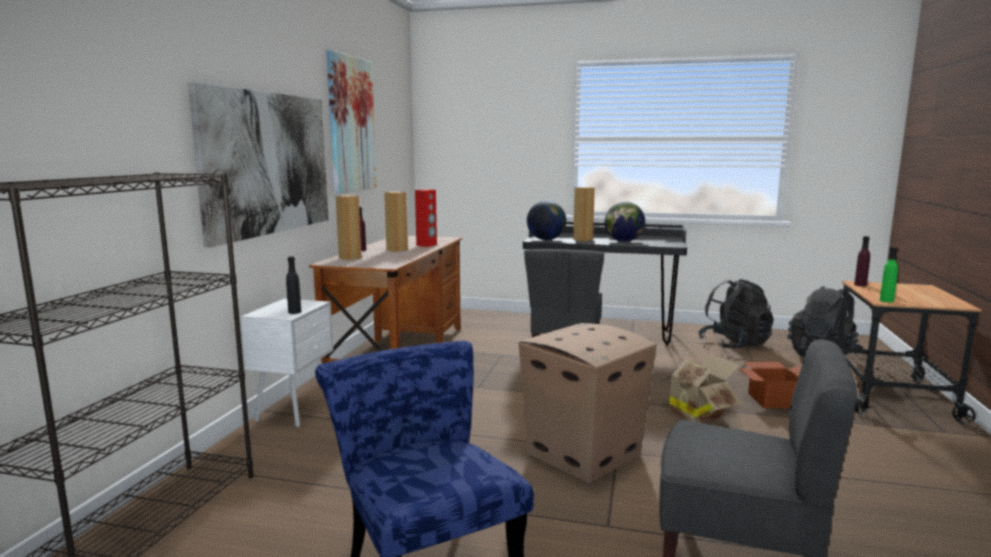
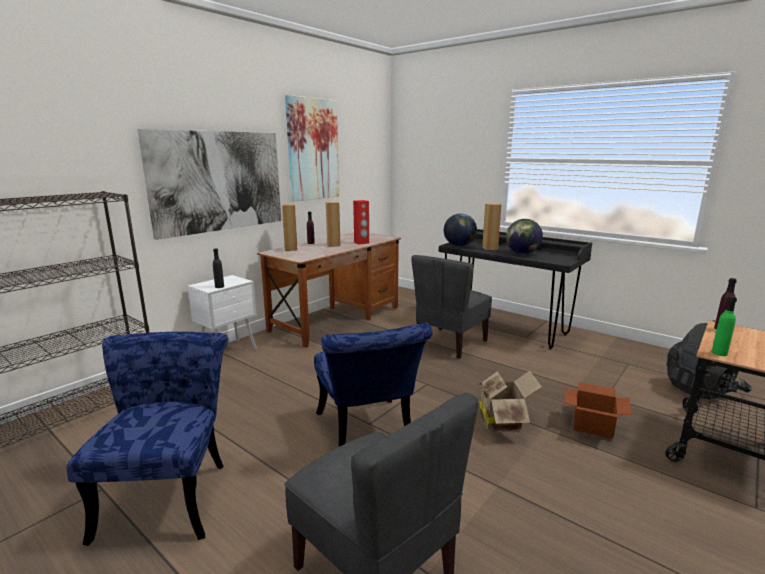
camera: 25 degrees right, 5 degrees up
cardboard box [519,323,657,483] -> blue chair [314,323,432,447]
black backpack [698,279,774,348] -> none

